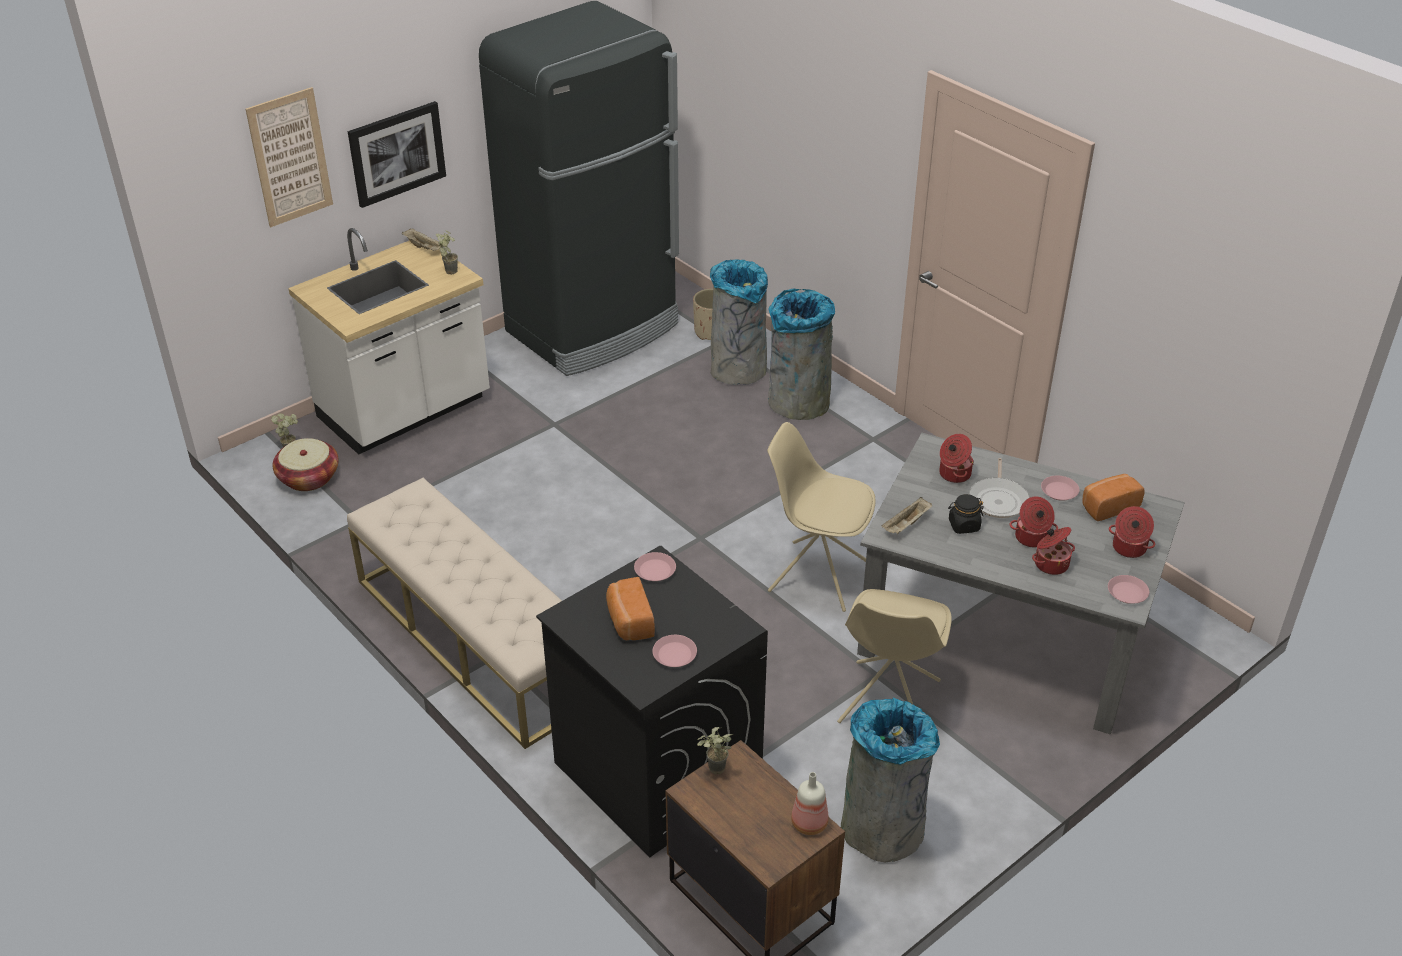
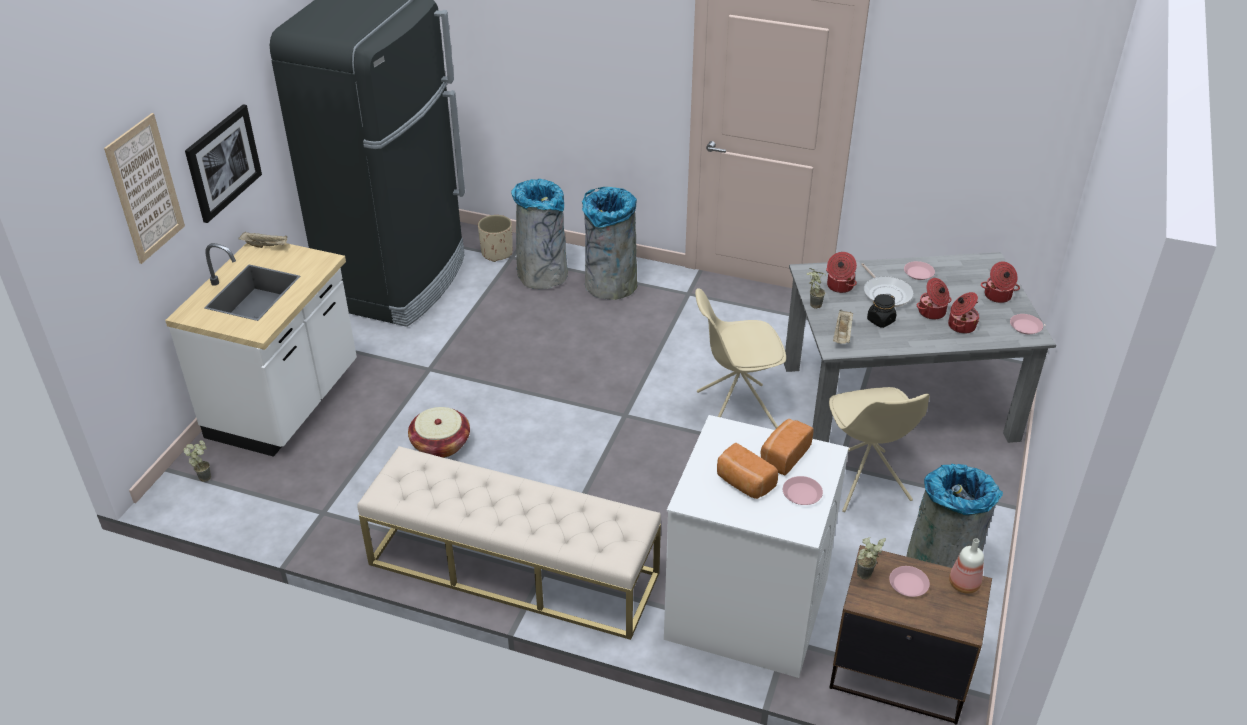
camera: 30 degrees left, 0 degrees up
basket [272,438,339,491] -> basket moved to [408,407,470,458]
potted plant [436,230,458,275] -> potted plant moved to [807,268,826,309]
black washing machine [536,546,768,857] -> white washing machine [664,415,849,678]
pink plate [634,552,676,581] -> pink plate moved to [889,566,930,597]
bread [1082,474,1145,521] -> bread moved to [760,419,814,475]

